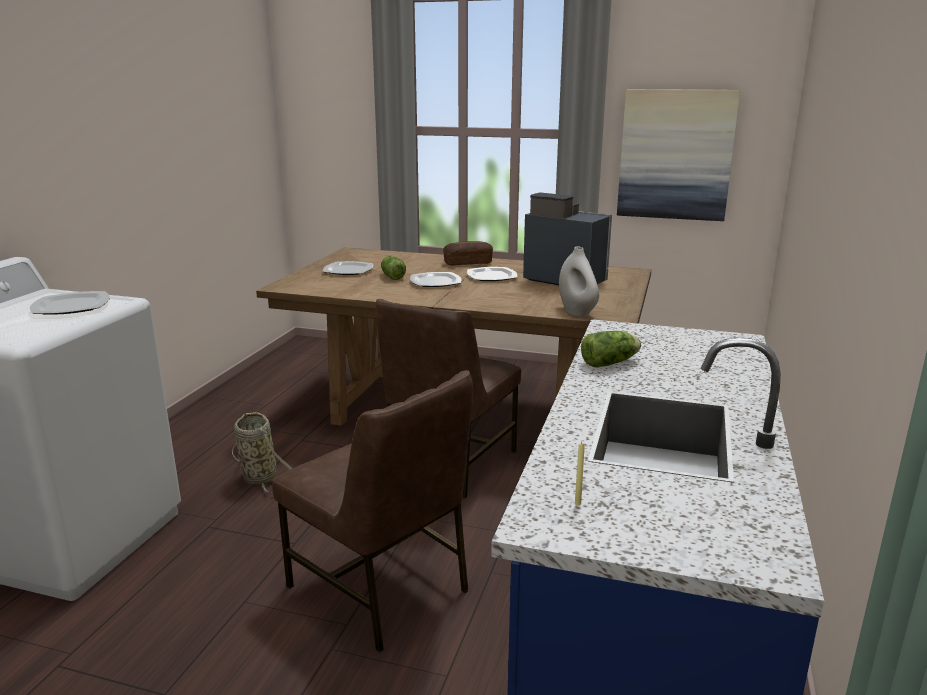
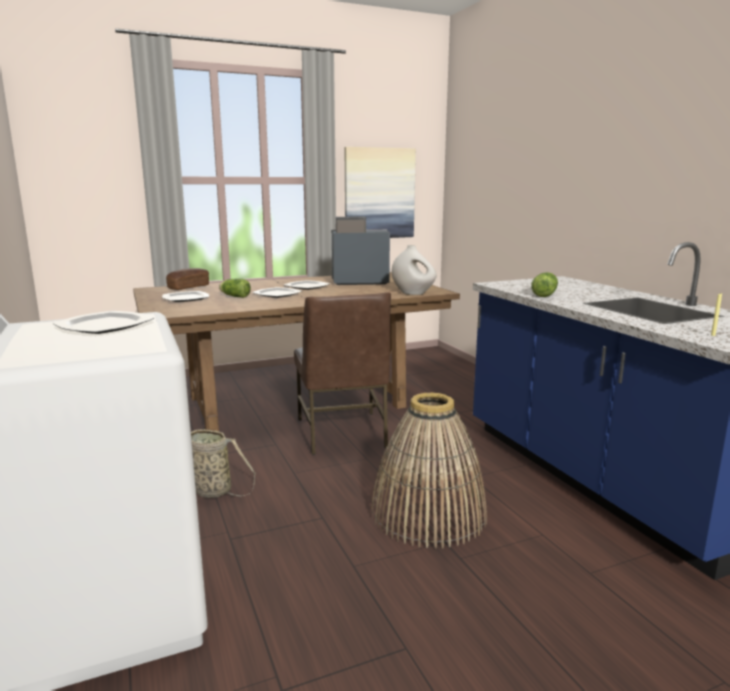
camera: 40 degrees left, 5 degrees down
brown chair [272,370,473,652] -> basket [372,393,487,548]
bread [443,241,493,266] -> bread moved to [166,268,209,290]

